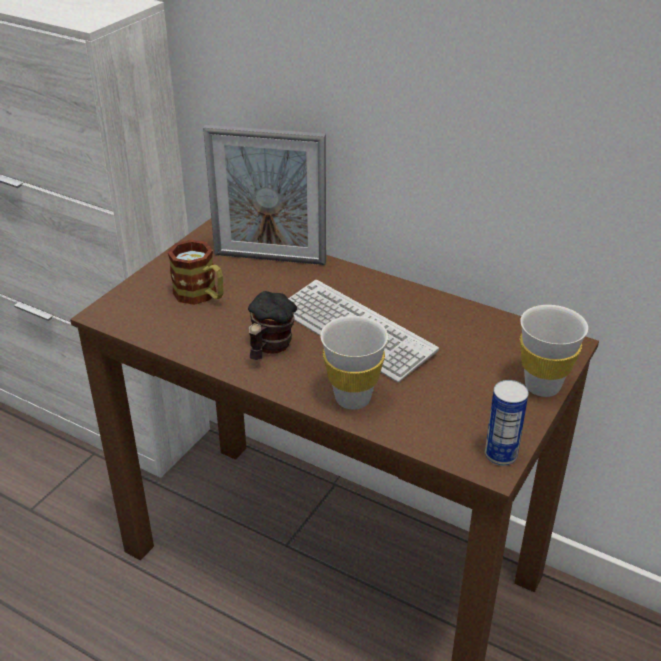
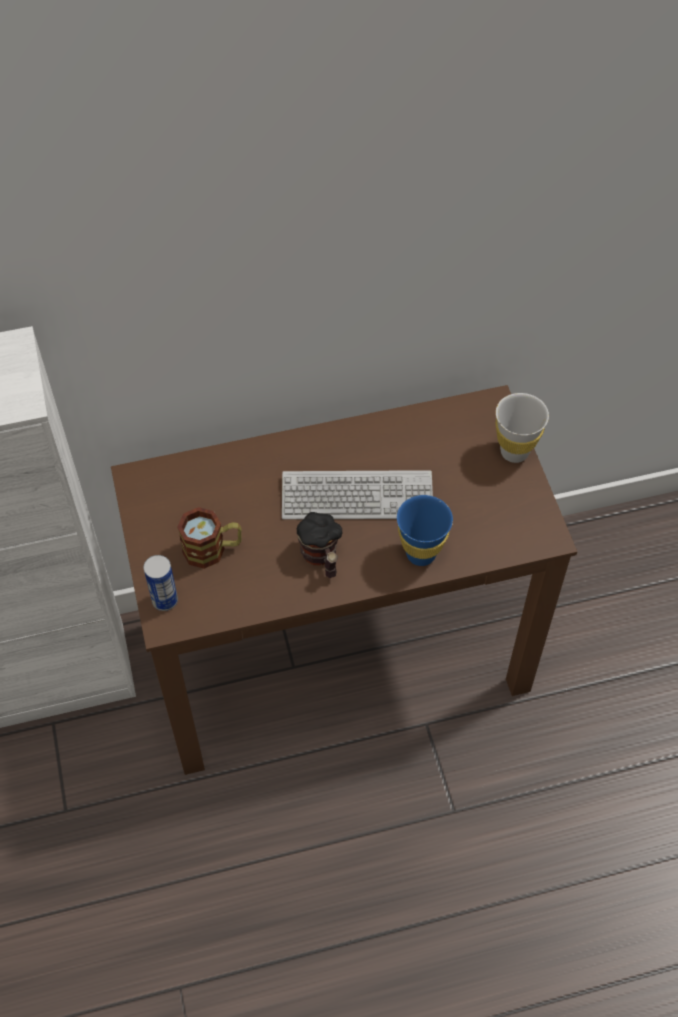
camera: 45 degrees left, 20 degrees up
picture frame [203,125,326,265] -> none
white cup [320,316,388,409] -> blue cup [397,495,453,566]
can [485,380,529,466] -> can moved to [144,555,178,611]

